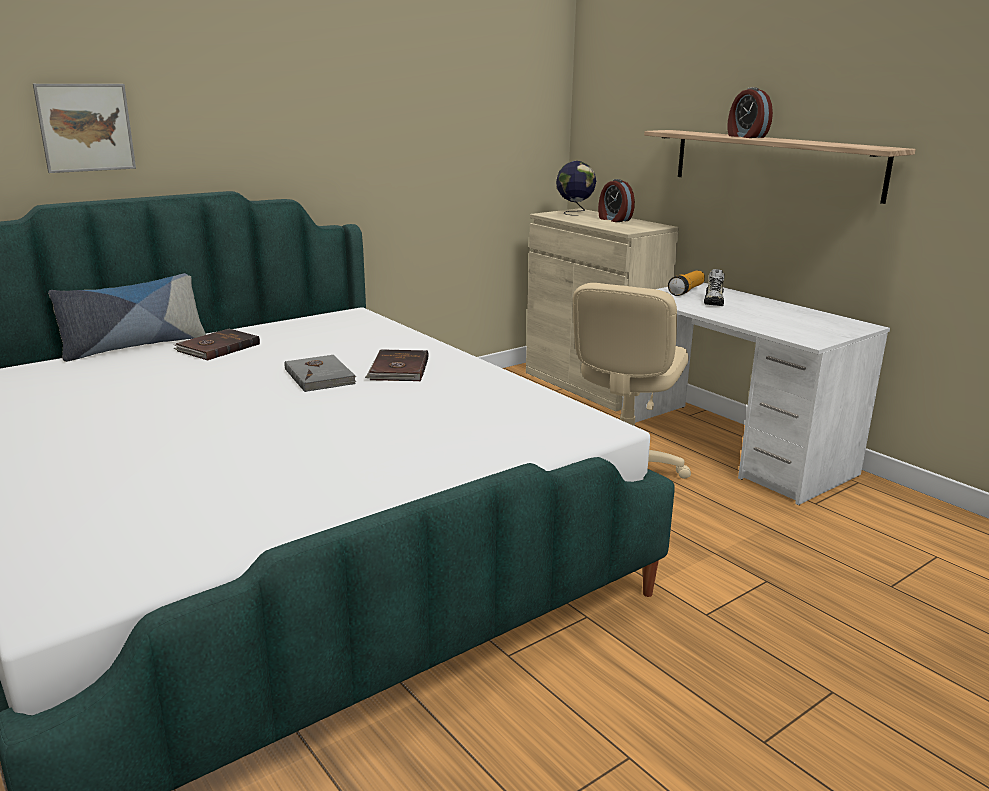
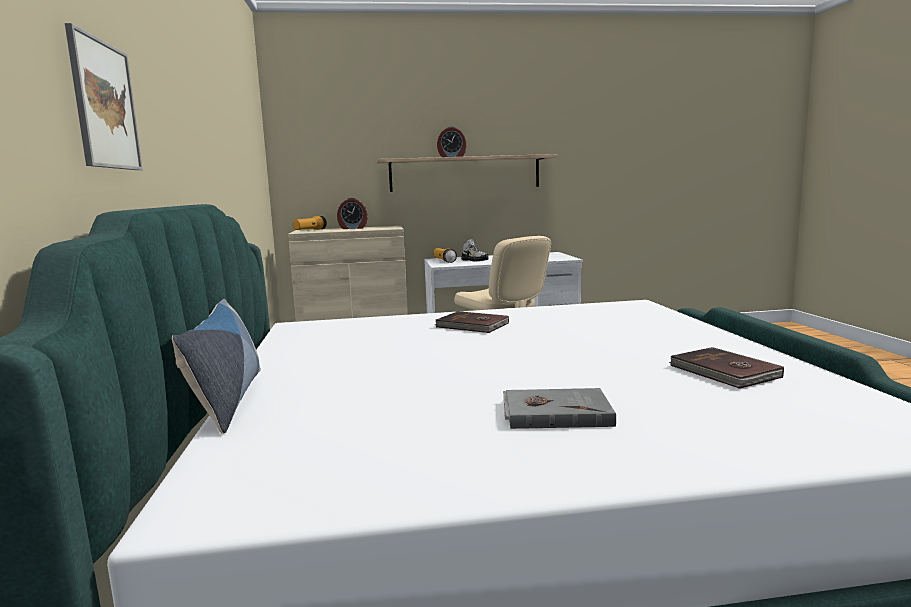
camera: 60 degrees left, 10 degrees down
brown book [173,329,260,361] -> brown book moved to [669,347,784,389]
grey book [284,355,356,392] -> grey book moved to [503,388,616,429]
globe [556,161,596,216] -> flashlight [293,216,327,230]

